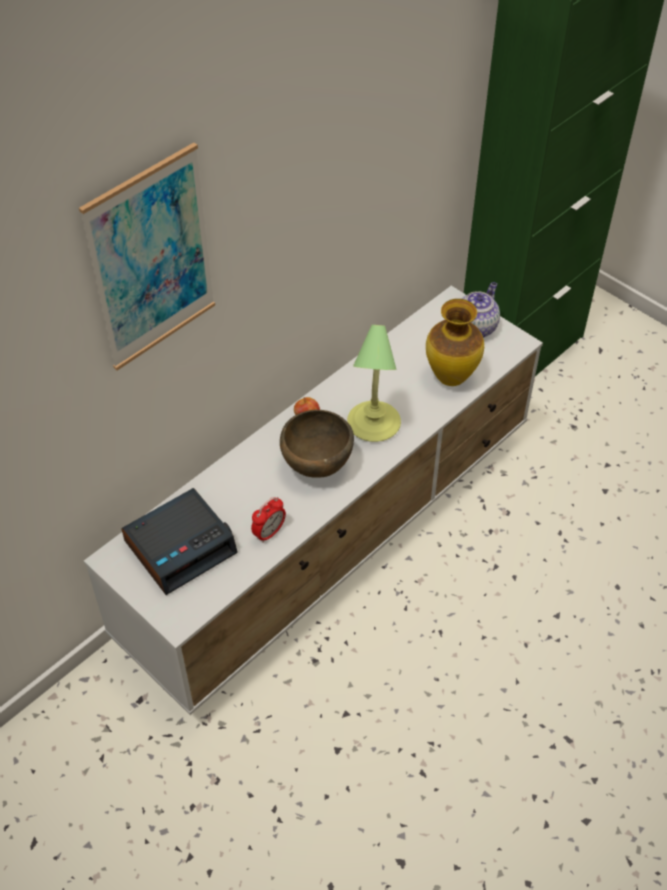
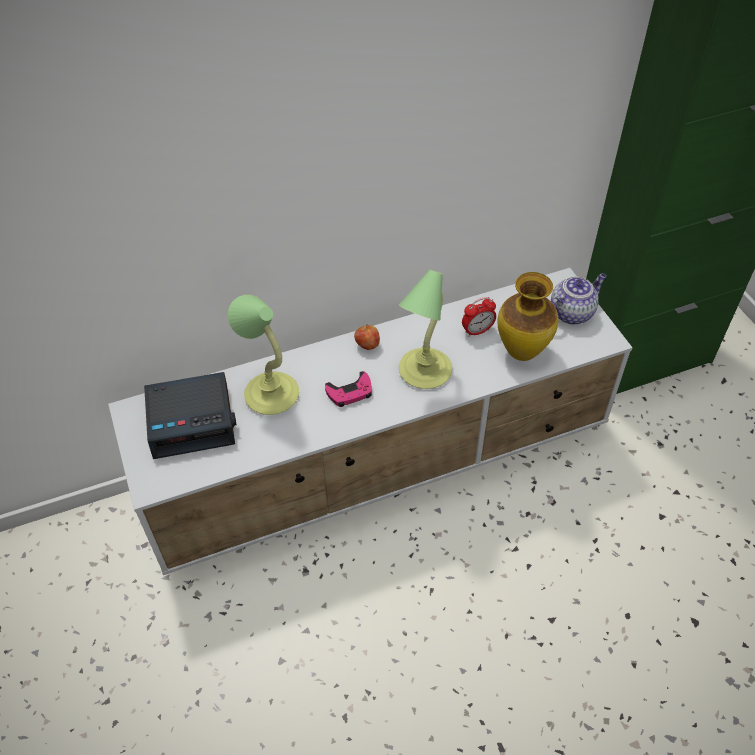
camera: 25 degrees right, 0 degrees up
picture [79,143,215,370] -> none
alarm clock [251,497,286,543] -> alarm clock moved to [462,297,496,337]
brown bowl [280,410,354,478] -> pink game controller [325,371,372,407]
none -> table lamp [228,295,299,415]

